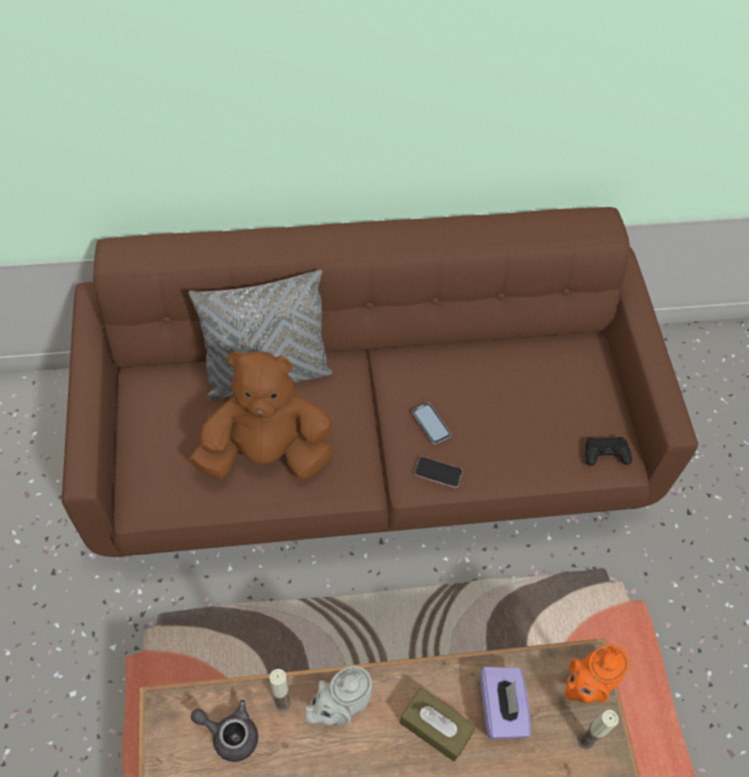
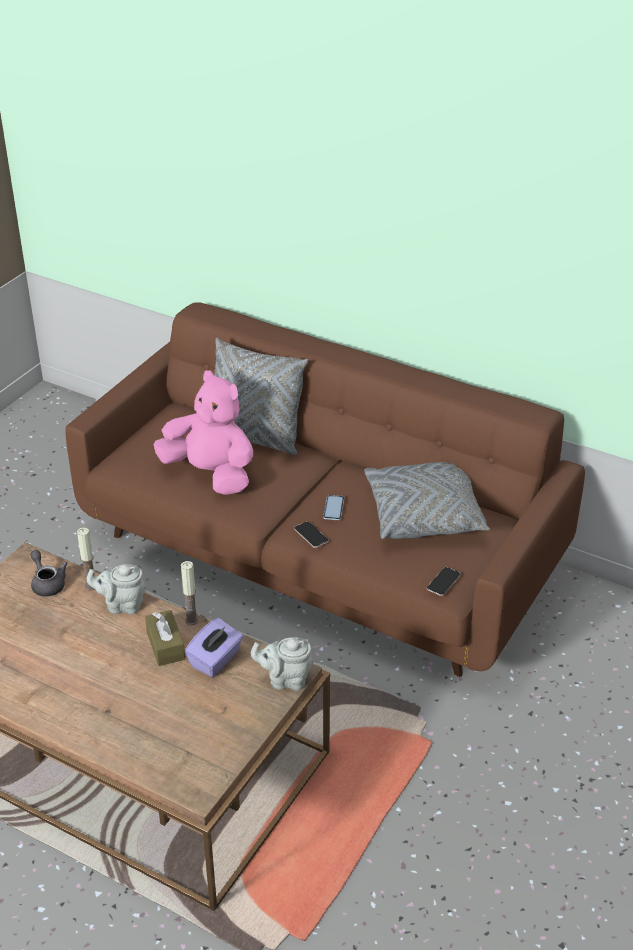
camera: 40 degrees right, 20 degrees down
brown plush toy [190,351,333,480] -> pink plush toy [153,370,253,495]
orange teapot [565,645,629,704] -> grey teapot [251,637,313,690]
candle [578,710,619,750] -> candle moved to [181,561,198,625]
black game controller [585,437,632,466] -> phone [427,567,461,596]
none -> grey pillow [364,462,490,539]

